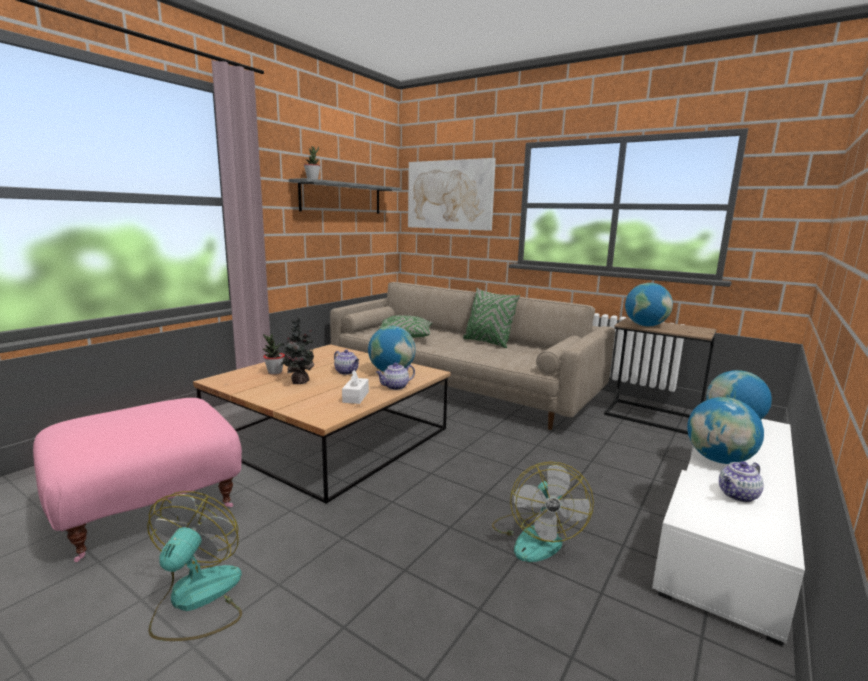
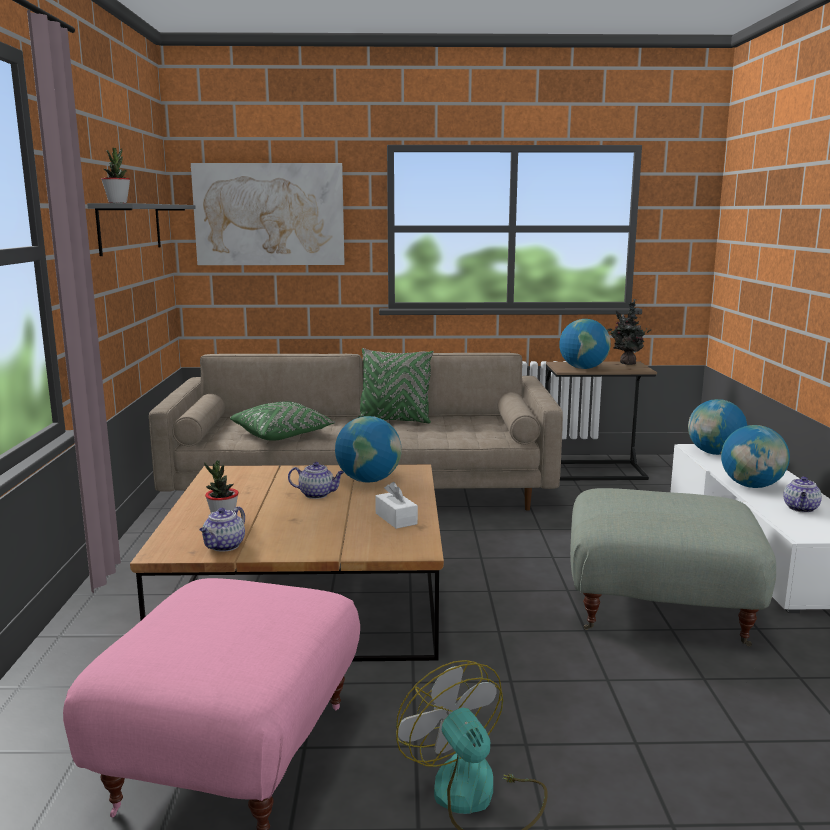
camera: 35 degrees left, 0 degrees up
potted plant [278,317,318,384] -> potted plant moved to [607,299,652,365]
teapot [376,362,415,390] -> teapot moved to [199,506,245,552]
fan [492,462,594,562] -> grey ottoman [570,488,776,646]

